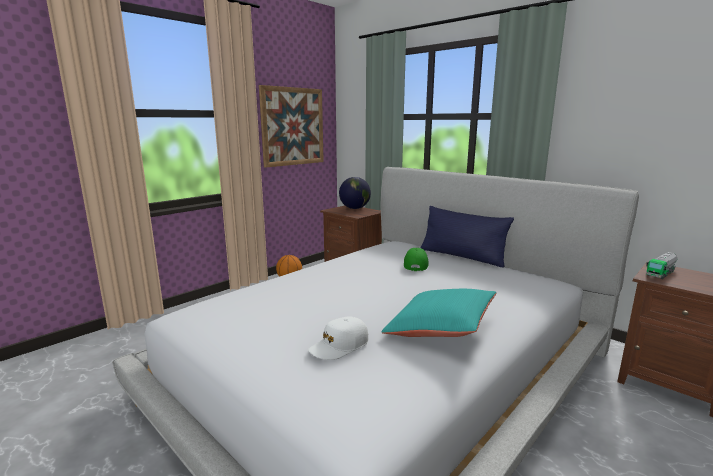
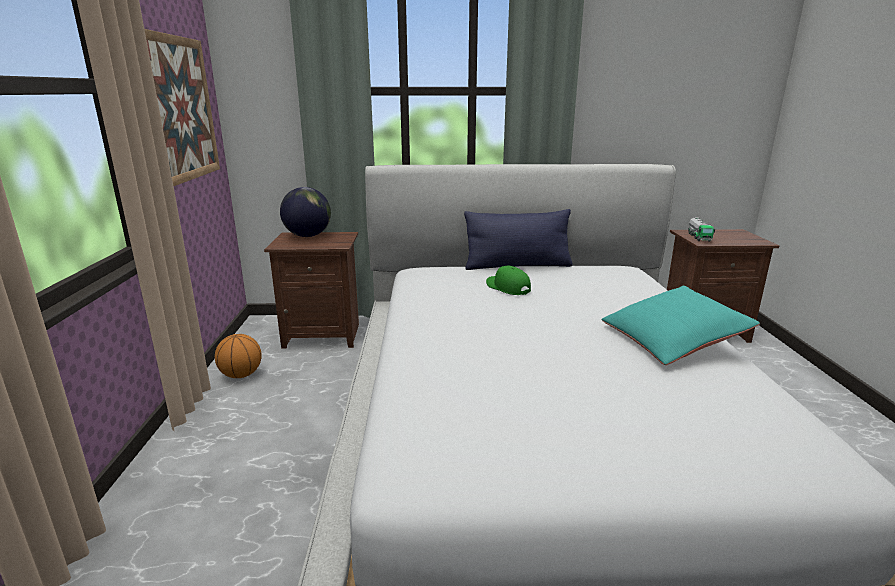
camera: 45 degrees left, 5 degrees up
white cap [308,316,369,360] -> none

